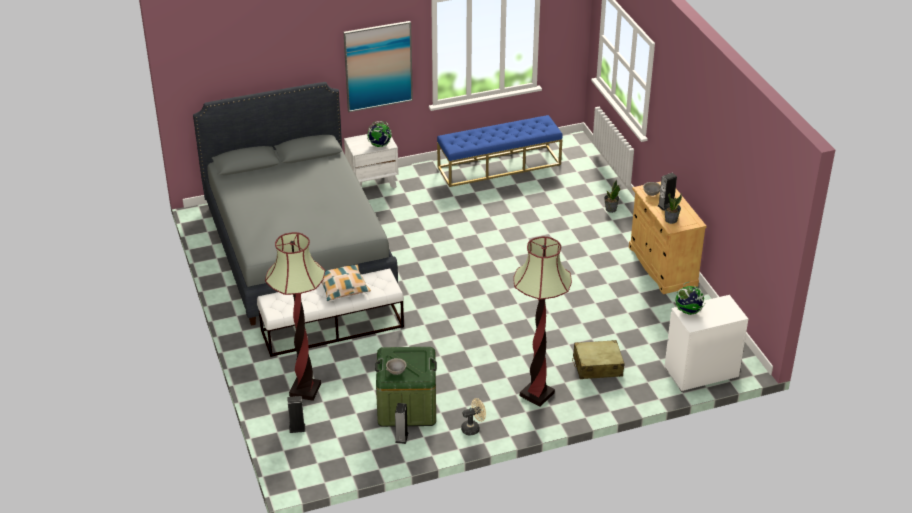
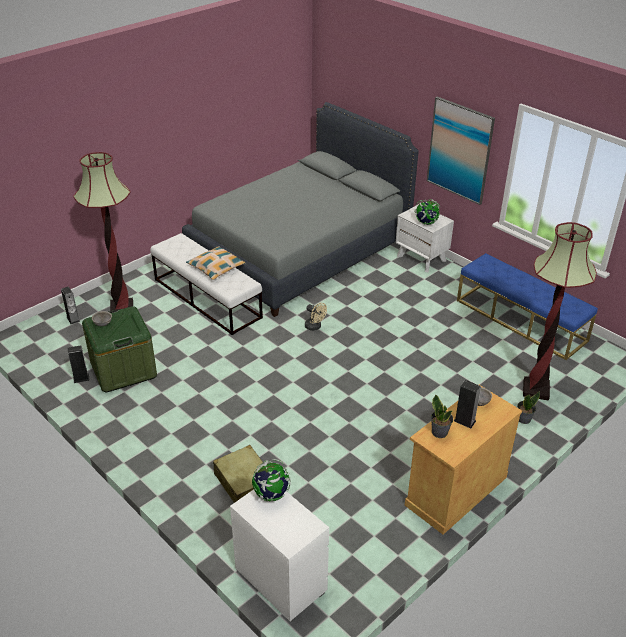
camera: 65 degrees right, 0 degrees up
beige fan [461,398,486,436] -> beige fan moved to [305,303,327,331]
floor lamp [514,236,572,407] -> floor lamp moved to [523,222,597,401]

